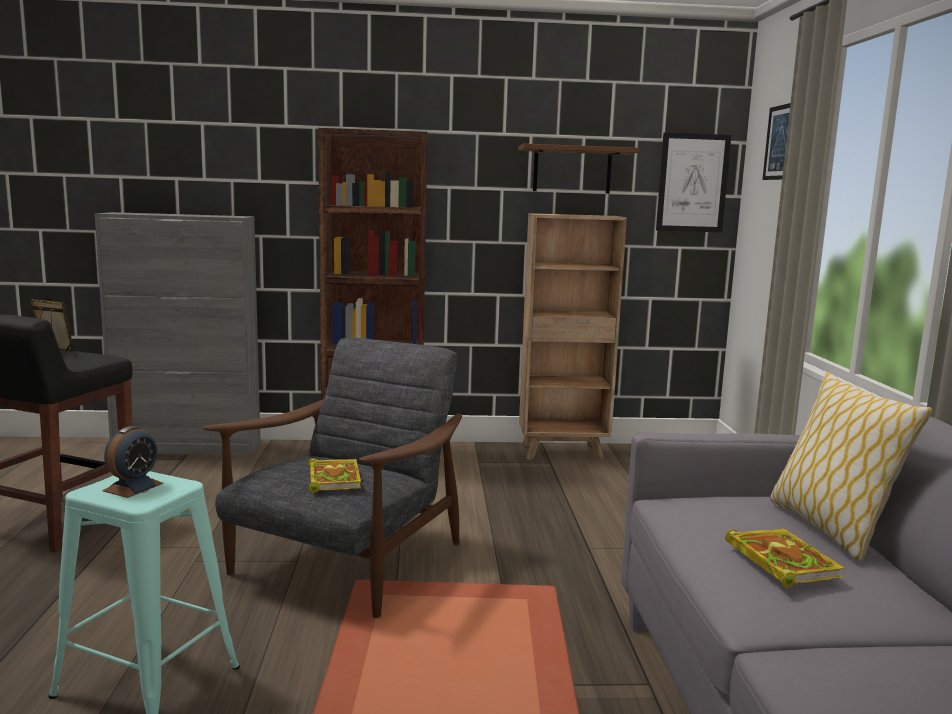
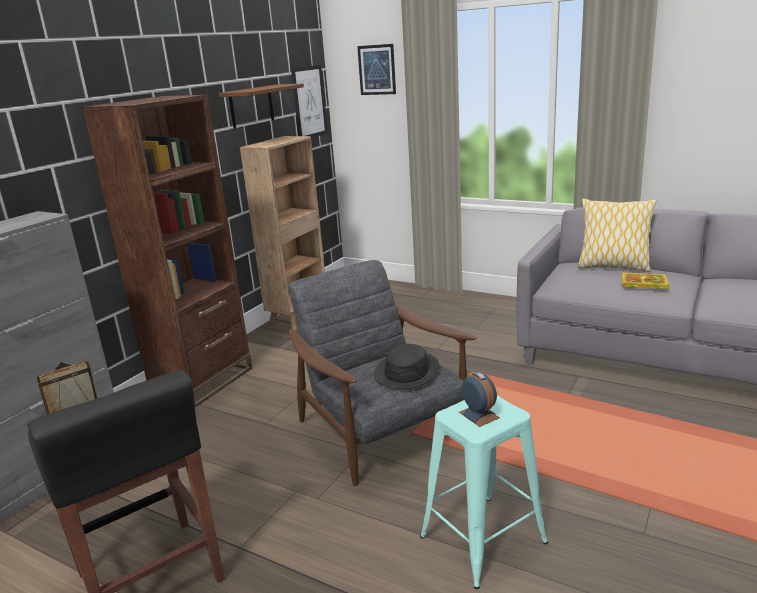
camera: 55 degrees left, 10 degrees up
book [308,458,361,493] -> black hat [374,344,440,389]

